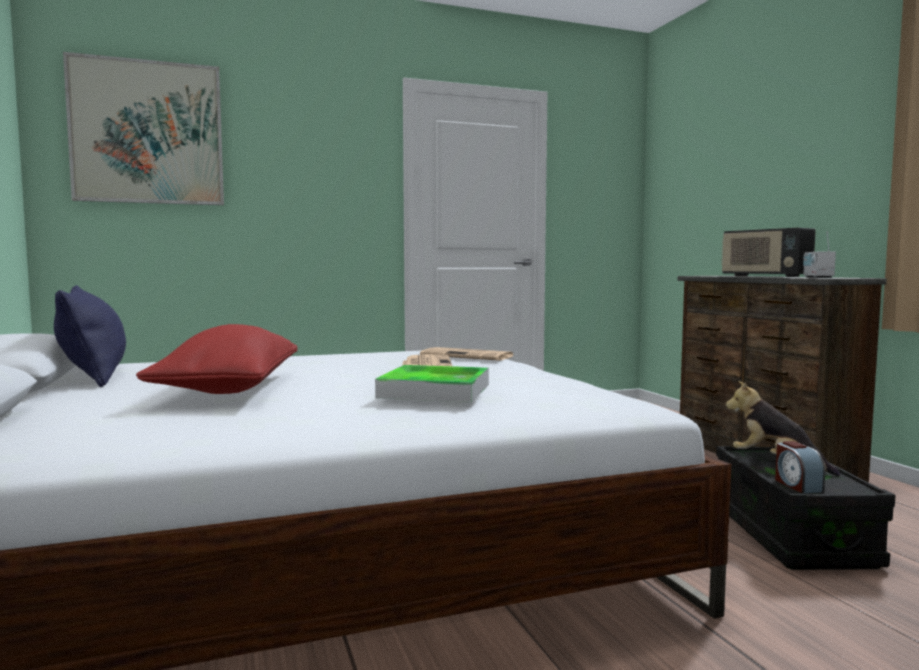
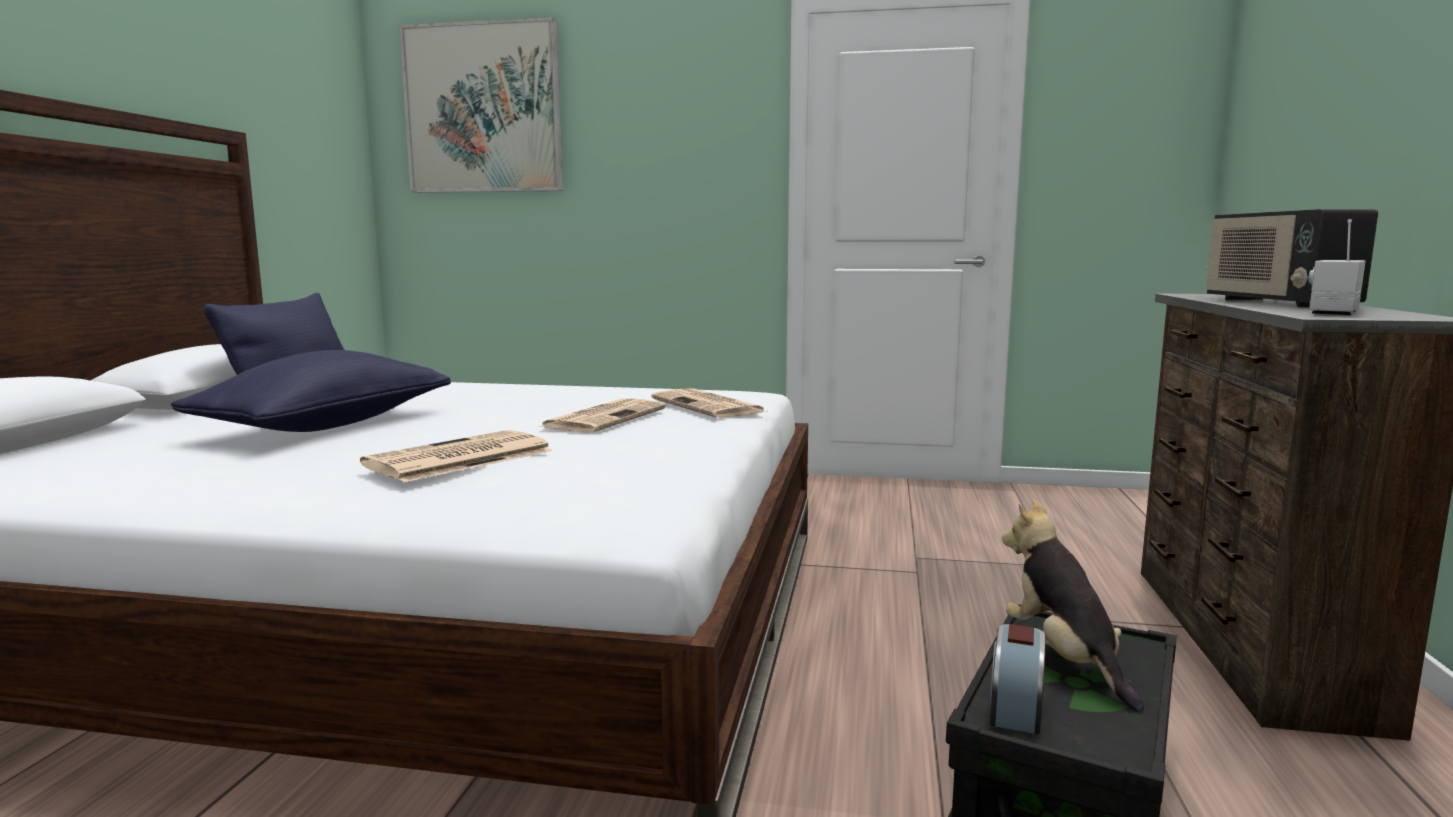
camera: 30 degrees right, 5 degrees up
red pillow [136,324,298,394] -> blue pillow [171,350,451,432]
tray [375,365,489,403] -> newspaper [360,430,553,482]

